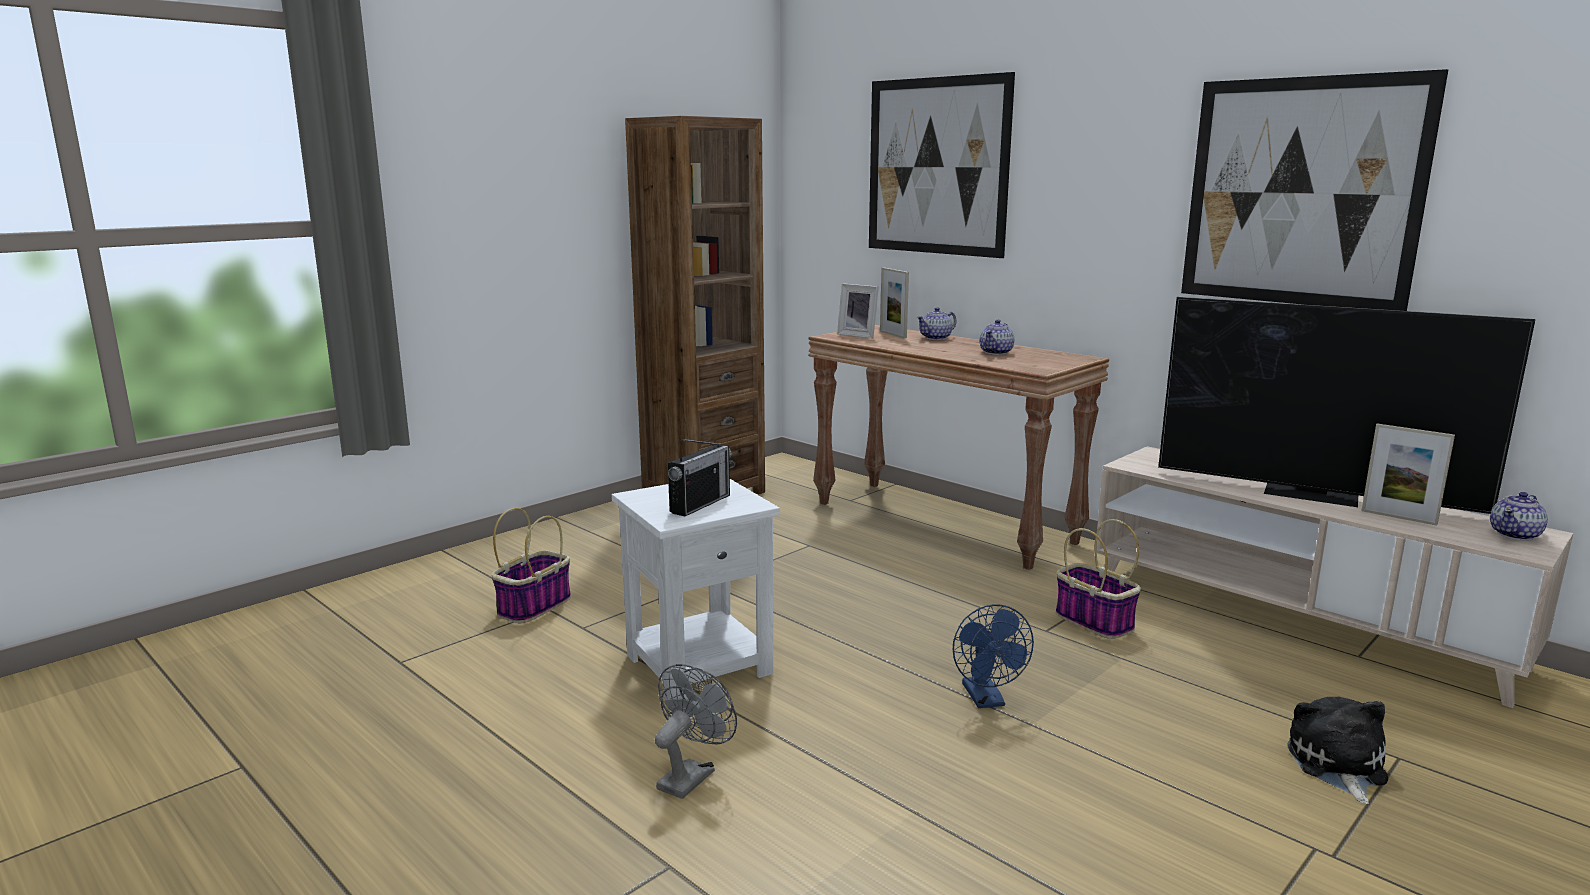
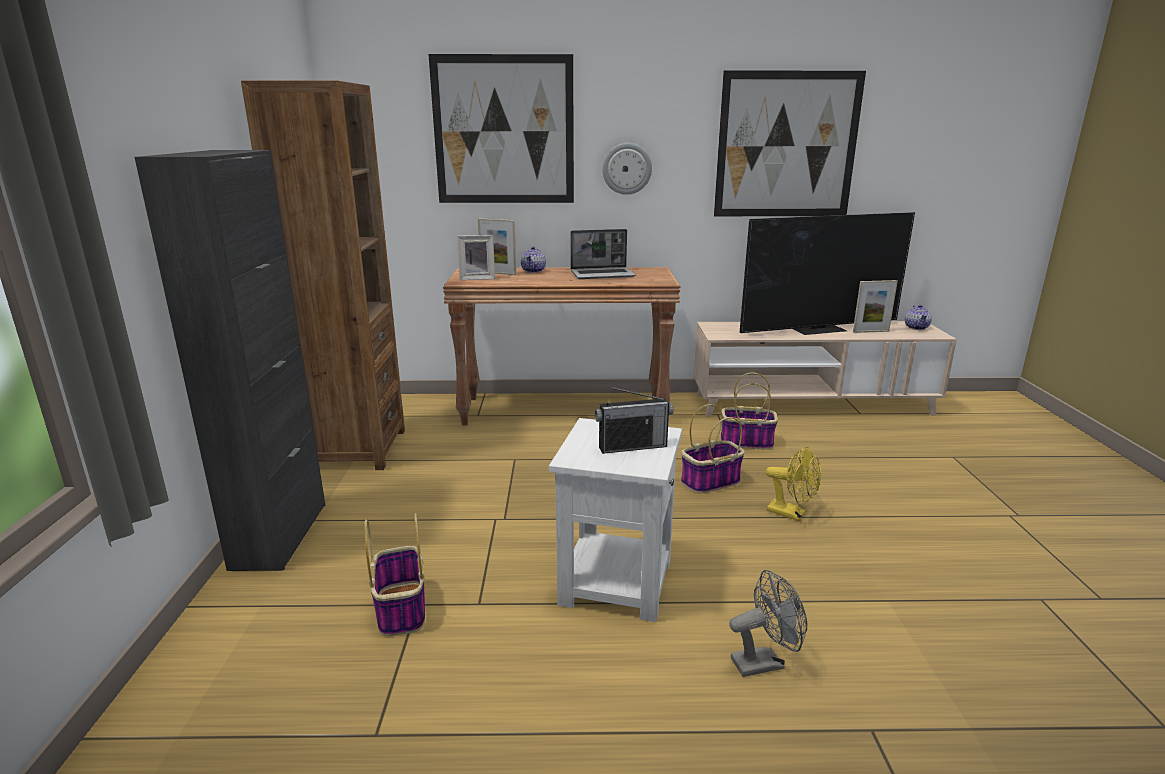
camera: 45 degrees left, 5 degrees up
grey fan [655,664,737,799] -> grey fan turned 90 degrees clockwise [729,570,807,677]
radio [668,439,732,516] -> radio turned 90 degrees clockwise [595,386,673,454]
blue fan [953,604,1034,708] -> yellow fan [766,446,821,521]
teapot [980,320,1014,355] -> laptop [570,229,636,279]
plush toy [1287,696,1388,804] -> none
none -> black cabinet [135,150,325,571]
none -> wall clock [602,143,652,195]
none -> basket [681,404,745,494]

